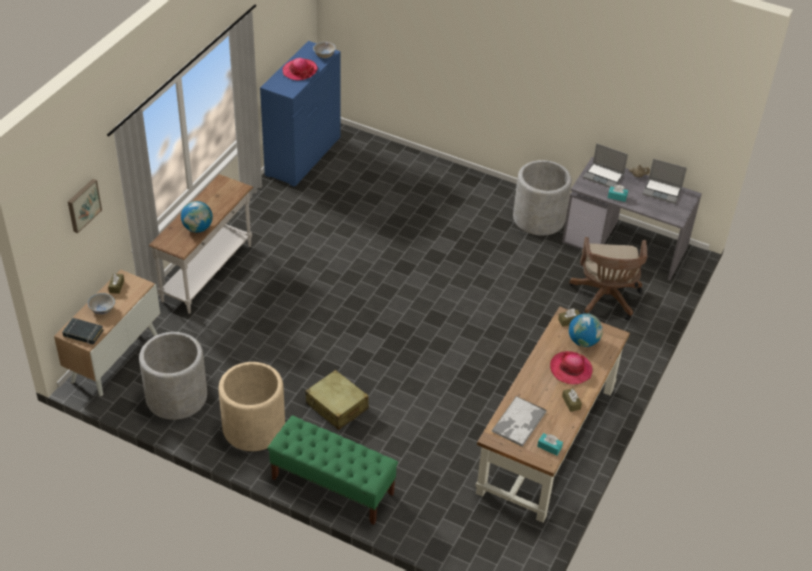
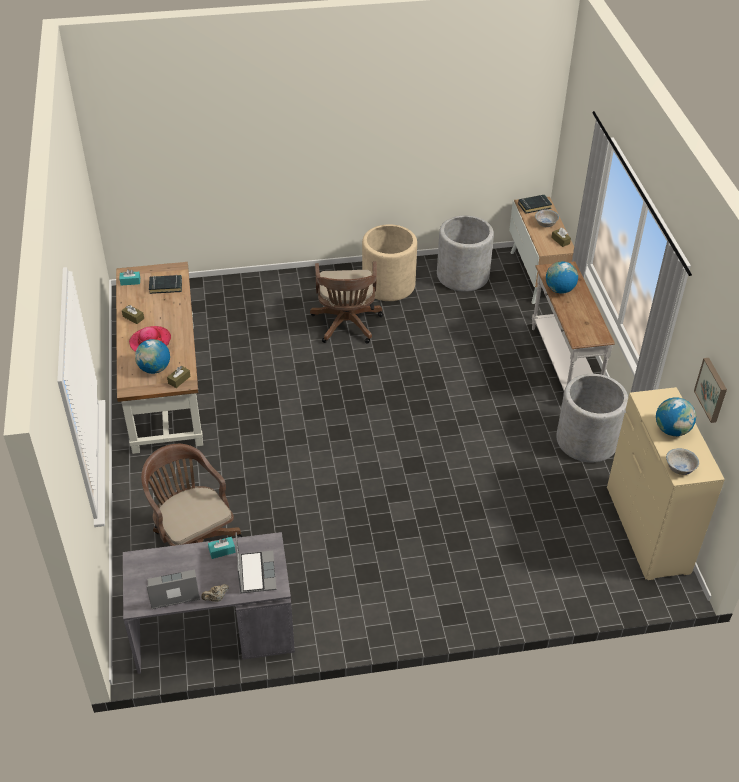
camera: 145 degrees right, 0 degrees up
picture [68,179,102,233] -> picture moved to [694,358,727,423]
blue dresser [260,41,340,186] -> beige dresser [607,387,725,580]
green bench [268,415,398,525] -> none
hat [282,58,318,81] -> globe [656,397,696,436]
beige suitcase [305,370,369,430] -> brown office chair [310,261,383,344]
tray [492,396,547,447] -> black book [149,275,182,294]
grey planter [513,160,572,236] -> grey planter moved to [556,374,628,463]
laptop [583,143,628,188] -> laptop turned 90 degrees clockwise [235,532,277,594]

